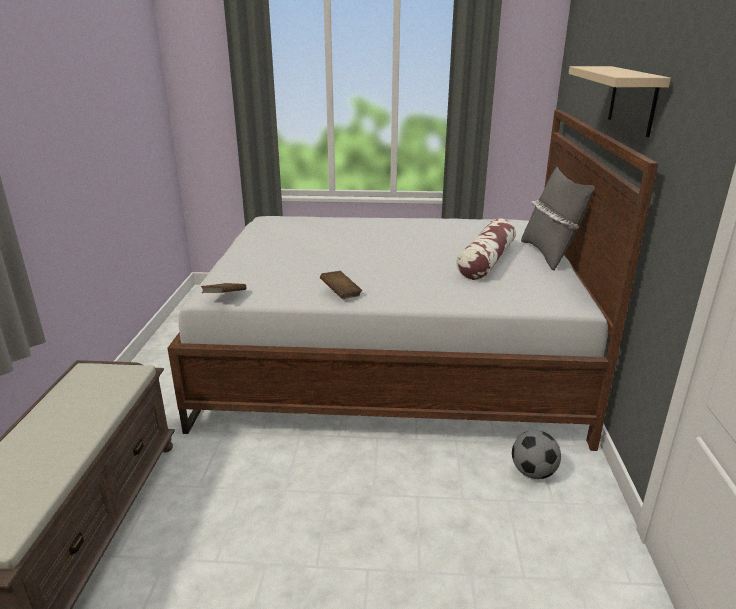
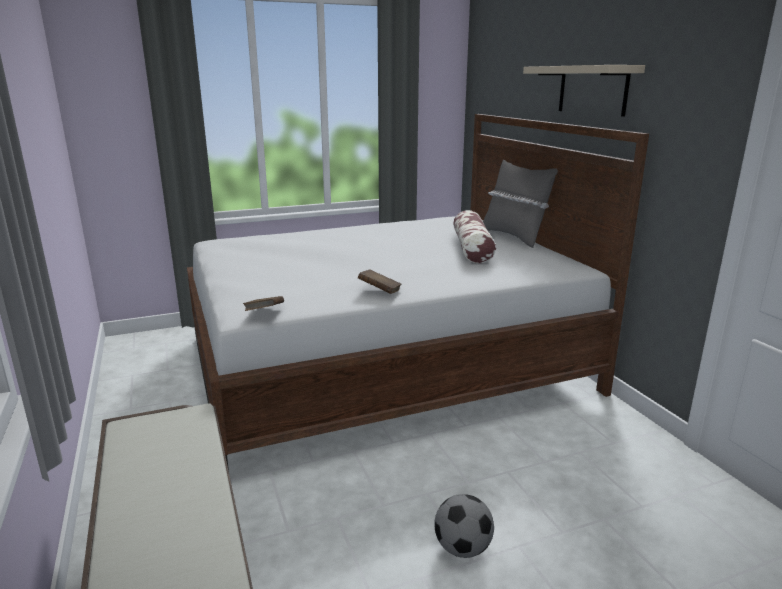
camera: 25 degrees left, 5 degrees down
football [512,430,561,479] -> football moved to [434,494,494,558]

